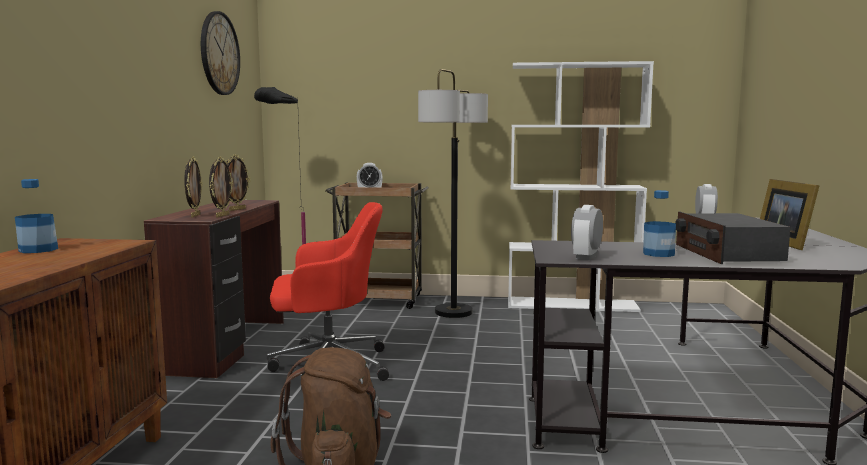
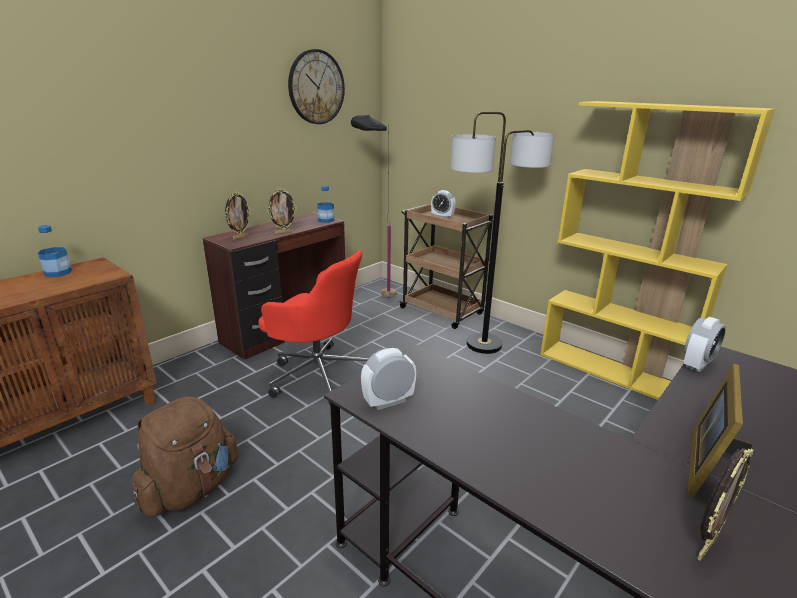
camera: 35 degrees right, 15 degrees up
picture frame [209,156,233,218] -> picture frame moved to [697,448,753,561]
white bookcase [508,61,654,312] -> yellow bookcase [540,101,775,400]
bottle [643,190,676,257] -> bottle moved to [318,186,334,223]
radio [675,211,791,264] -> none

